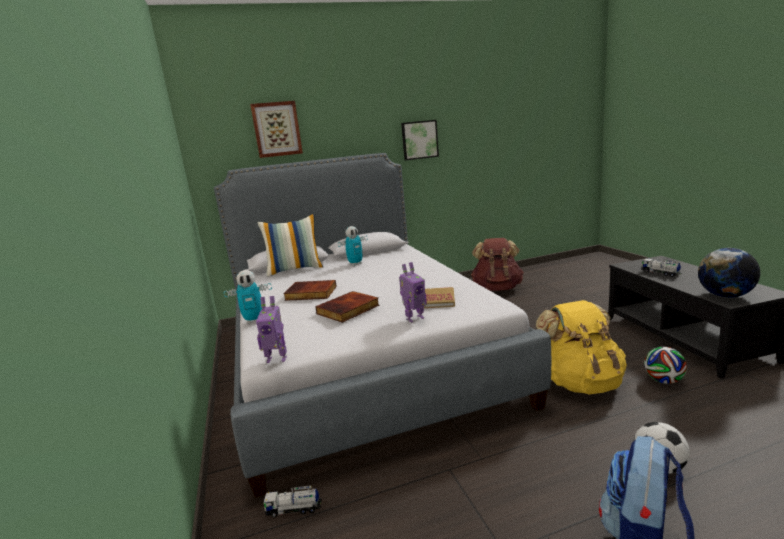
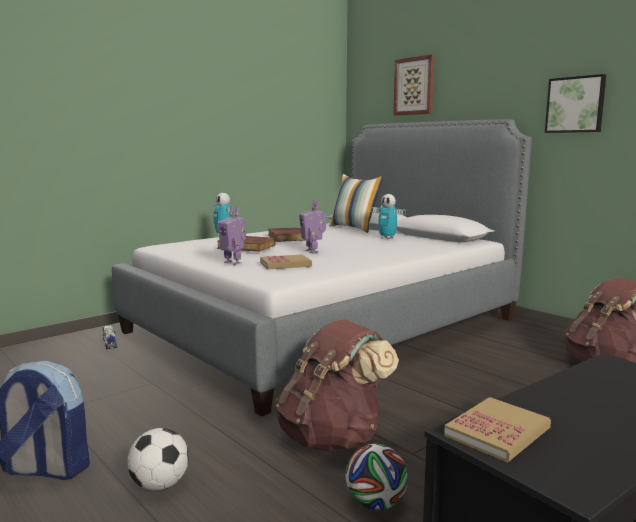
camera: 65 degrees right, 5 degrees down
toy robot [256,296,287,363] -> toy robot moved to [299,201,326,253]
yellow backpack [536,300,627,395] -> brown backpack [275,319,399,451]
toy truck [642,258,682,277] -> none
globe [698,248,760,298] -> book [444,397,551,462]

